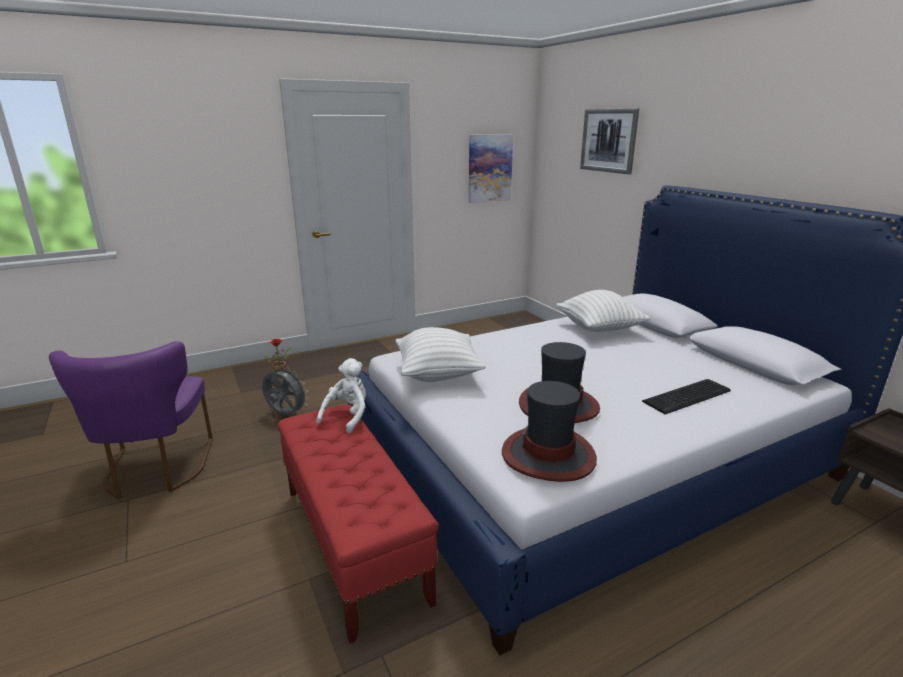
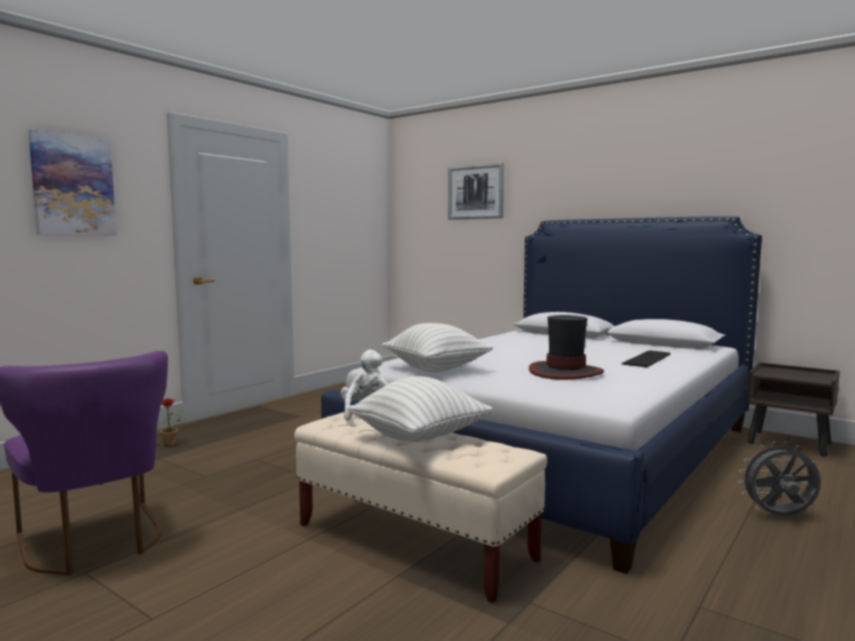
camera: 25 degrees left, 15 degrees down
grey fan [262,365,309,415] -> grey fan moved to [738,441,821,516]
red bench [278,404,439,644] -> beige bench [294,412,547,603]
picture [469,134,513,203] -> picture moved to [28,129,116,235]
hat [502,381,597,482] -> none
white pillow [556,290,651,332] -> white pillow moved to [347,376,493,442]

